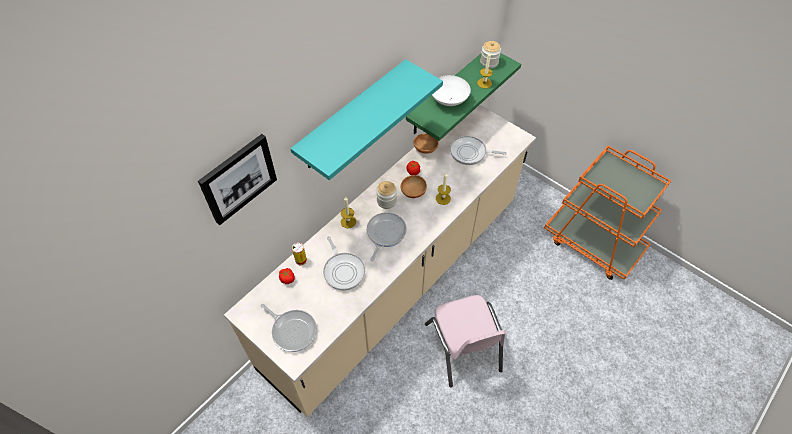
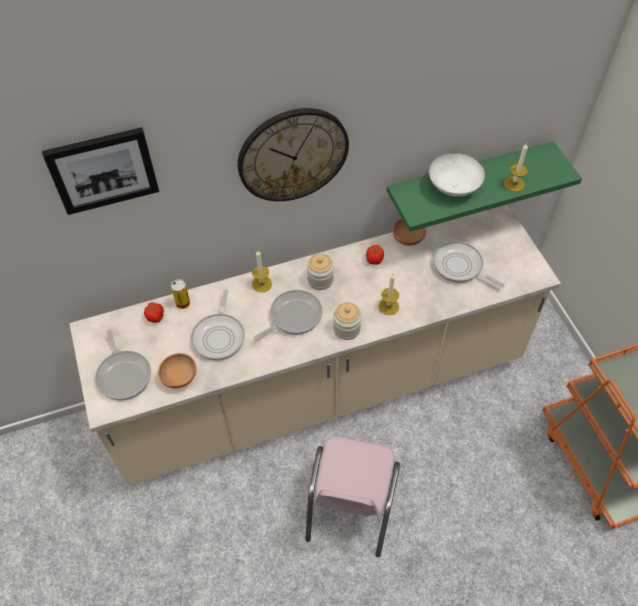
camera: 30 degrees right, 0 degrees up
turquoise shelf [290,59,443,180] -> wall clock [238,108,349,201]
brown bowl [401,175,427,198] -> brown bowl moved to [158,353,196,388]
jar [480,41,501,68] -> jar moved to [333,302,361,340]

